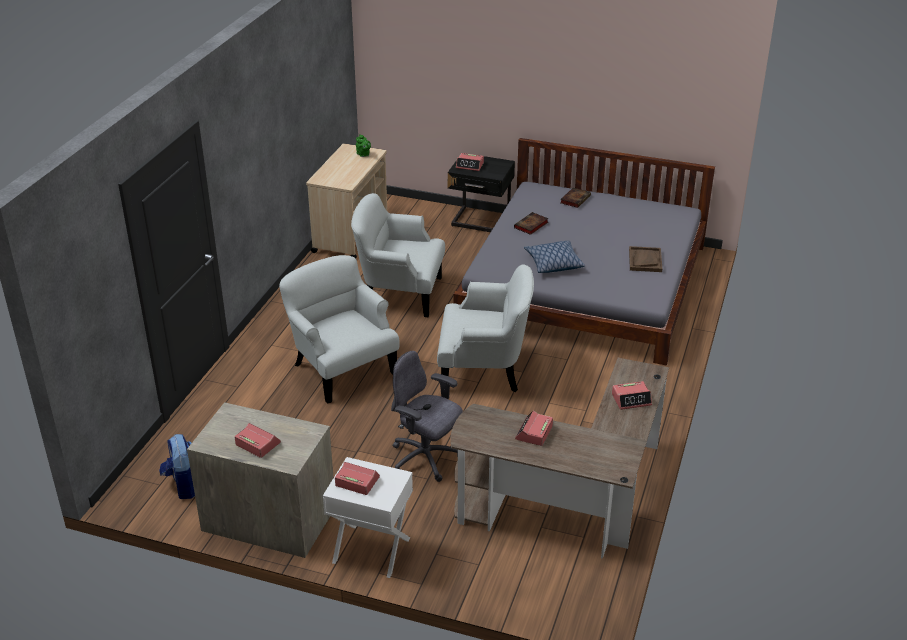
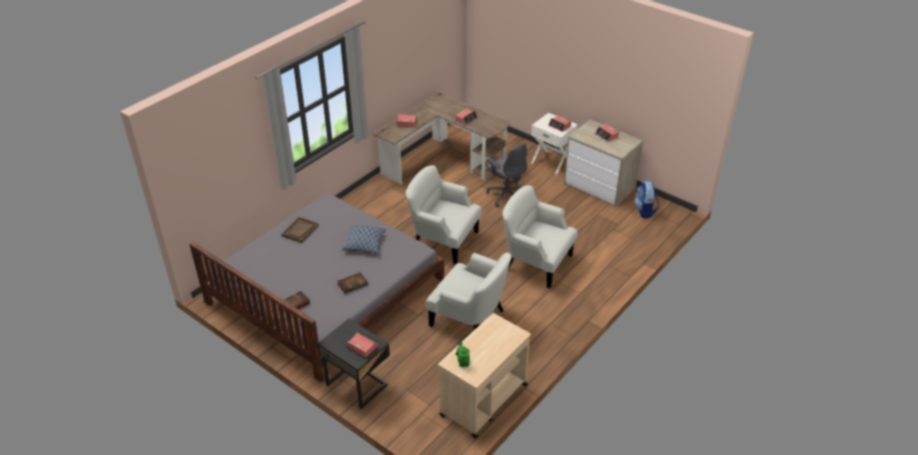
camera: 160 degrees left, 5 degrees up
white armchair [279,255,400,403] -> white armchair turned 135 degrees clockwise [502,185,578,288]

